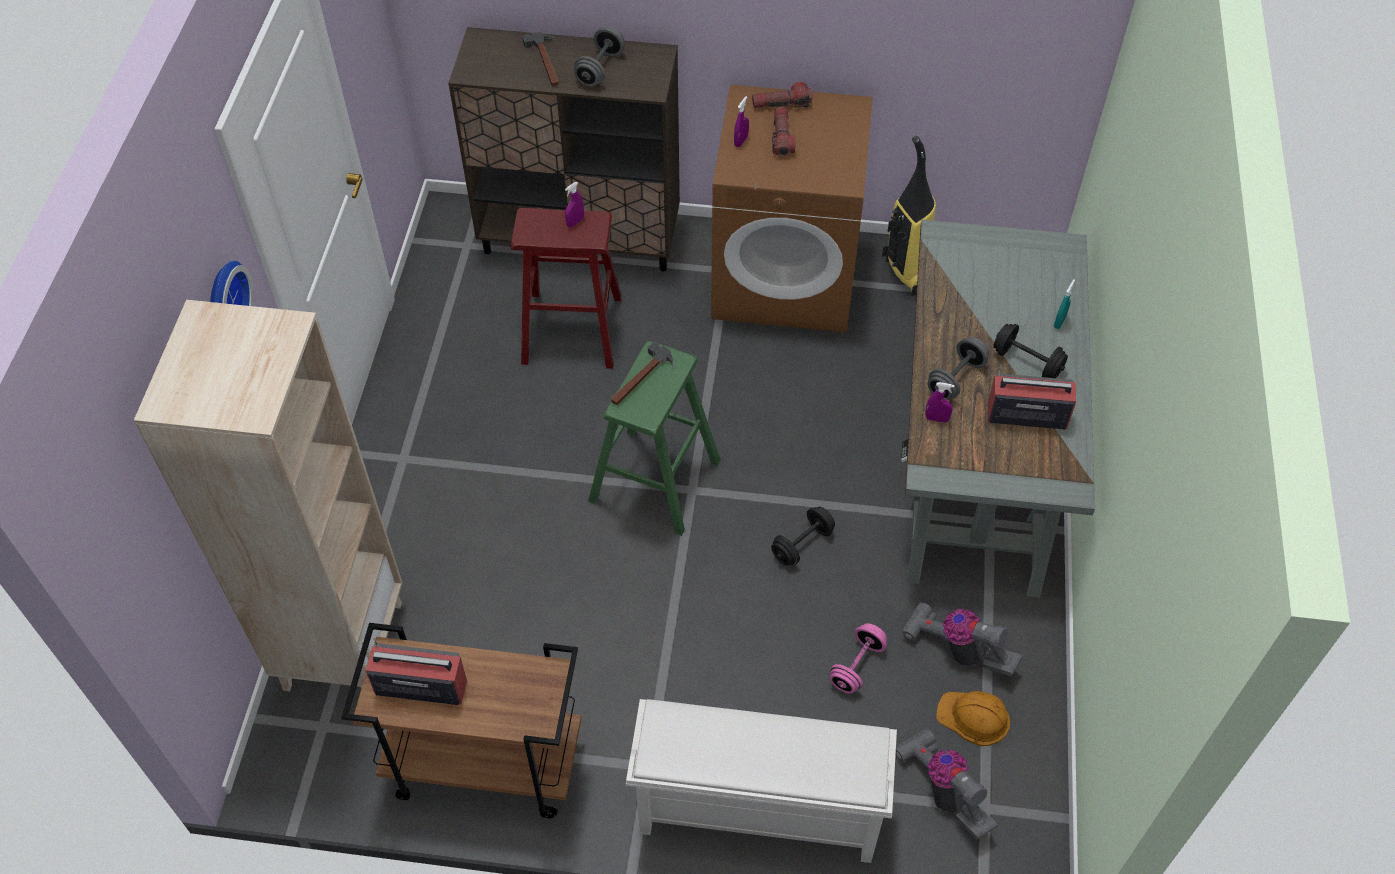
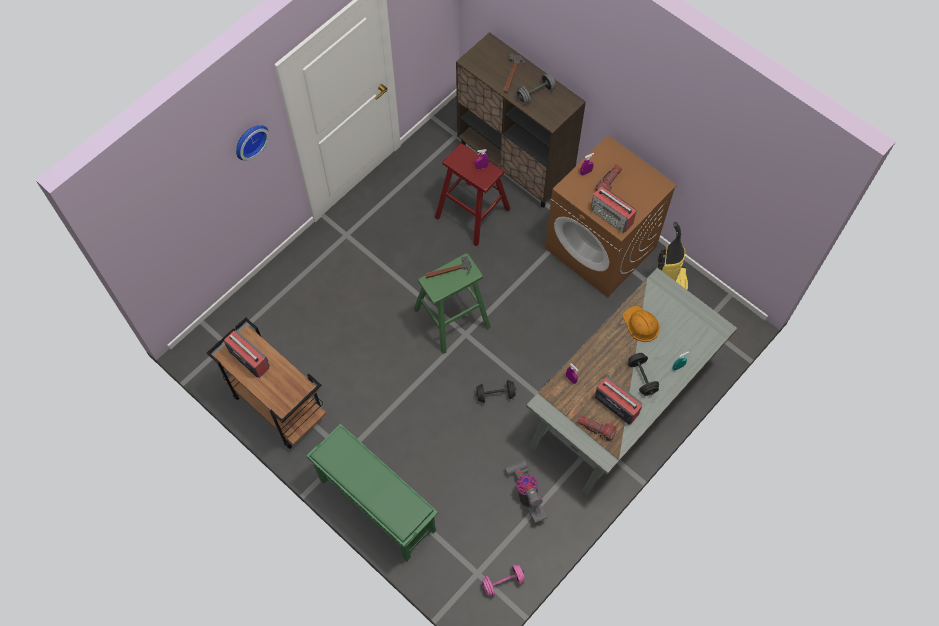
camera: 35 degrees right, 10 degrees up
beige bookcase [134,300,402,691] -> none
white shoe rack [626,699,897,863] -> green shoe rack [306,424,438,561]
flashlight [752,82,812,108] -> flashlight moved to [577,415,616,441]
pink dumbbell [830,623,887,694] -> pink dumbbell moved to [482,565,525,596]
vacuum cleaner [896,728,997,840] -> none
grey dumbbell [928,337,989,400] -> none
orange hard hat [936,691,1010,746] -> orange hard hat moved to [623,306,660,342]
none -> radio [591,186,636,233]

